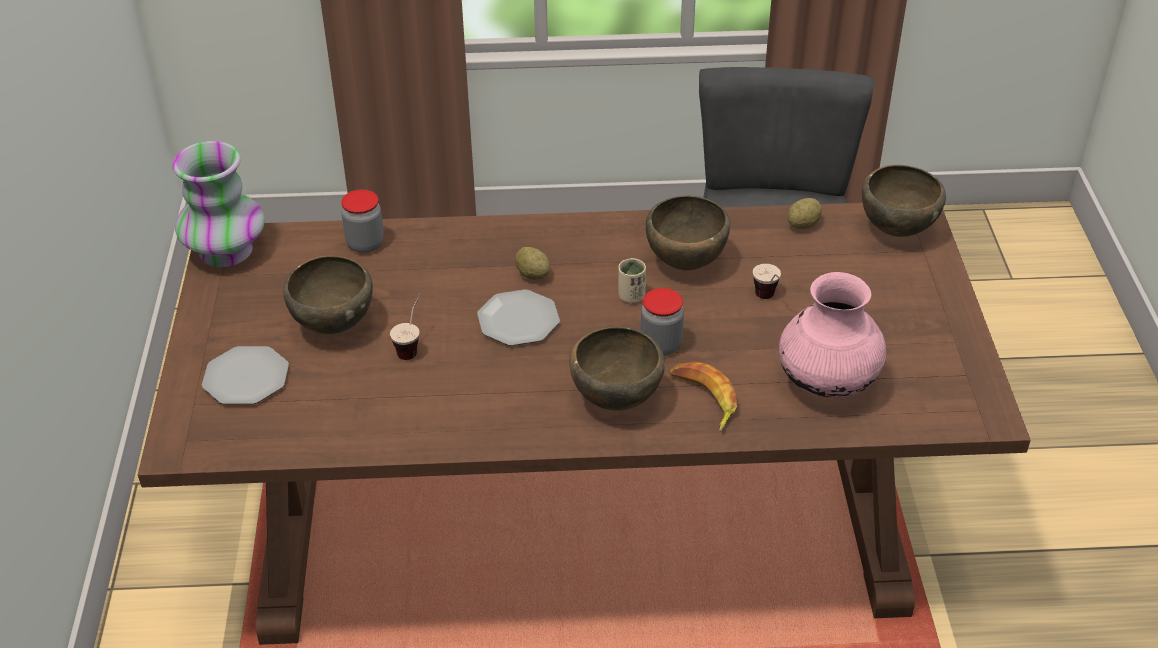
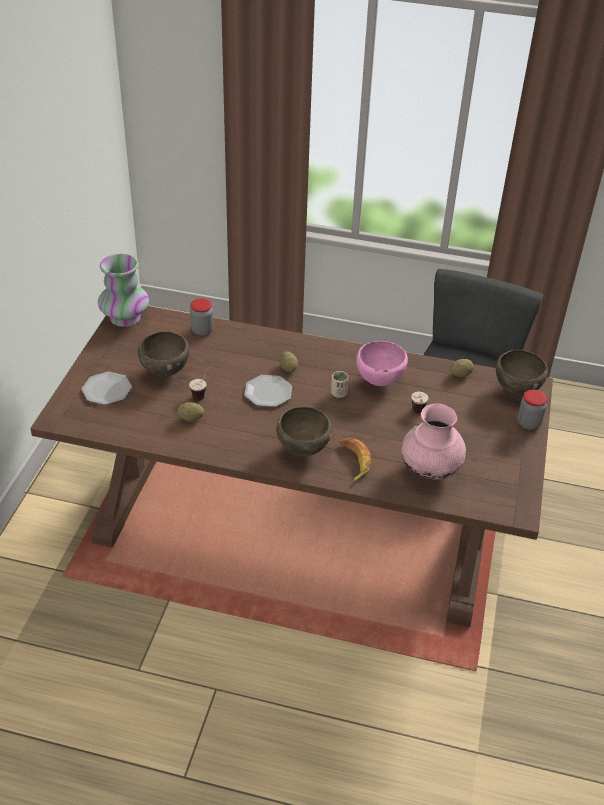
camera: 15 degrees right, 0 degrees up
jar [641,288,684,356] -> jar moved to [517,389,547,430]
brown bowl [646,196,730,270] -> pink bowl [356,341,408,386]
none -> potato [177,402,204,422]

